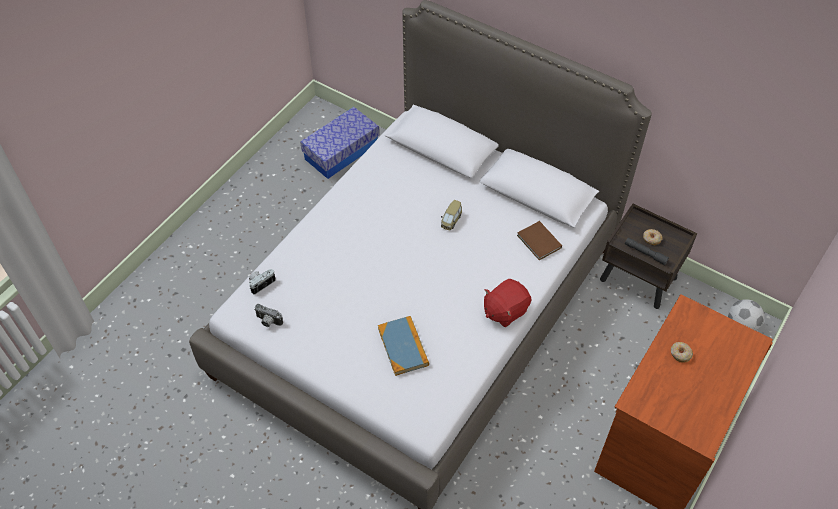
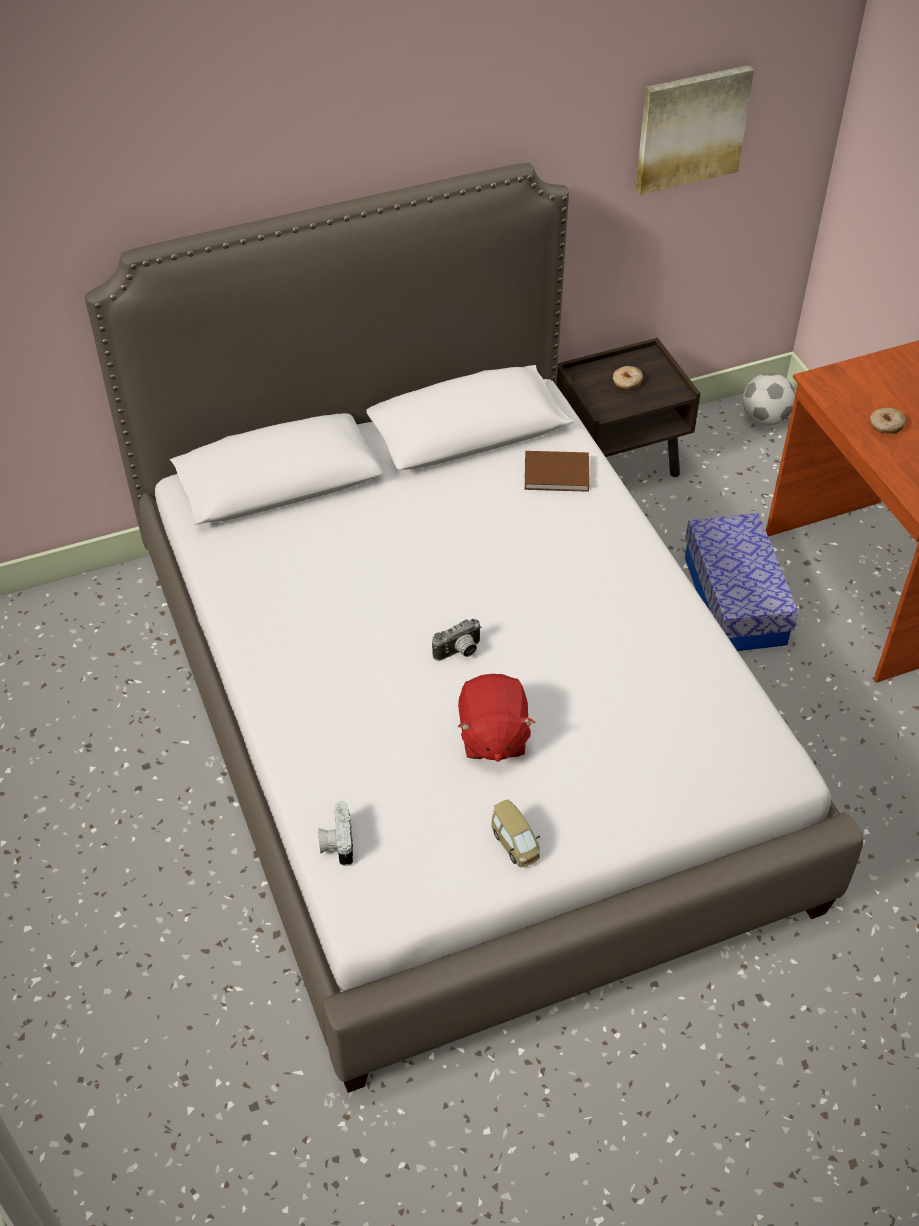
camera: 55 degrees left, 5 degrees down
camera [254,304,283,327] -> camera moved to [432,619,482,661]
storage box [300,107,379,179] -> storage box moved to [685,513,799,651]
book [378,316,429,376] -> none
toy car [441,200,462,230] -> toy car moved to [491,799,540,868]
red plush toy [484,279,532,327] -> red plush toy moved to [458,674,535,762]
grey flashlight [625,237,669,265] -> none
none -> picture [636,65,754,195]

